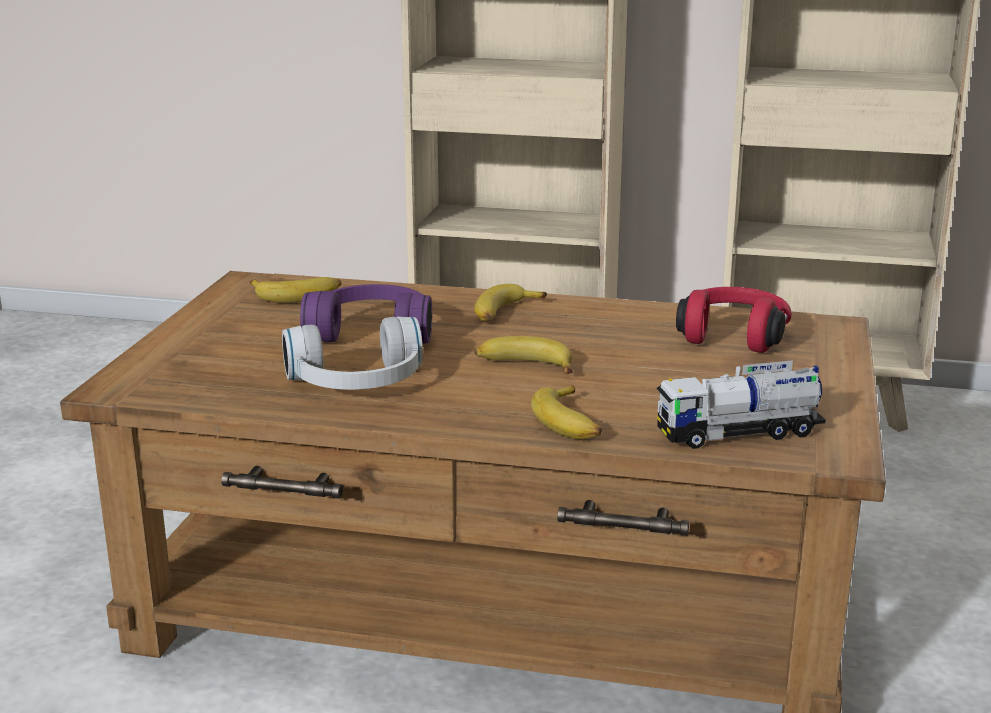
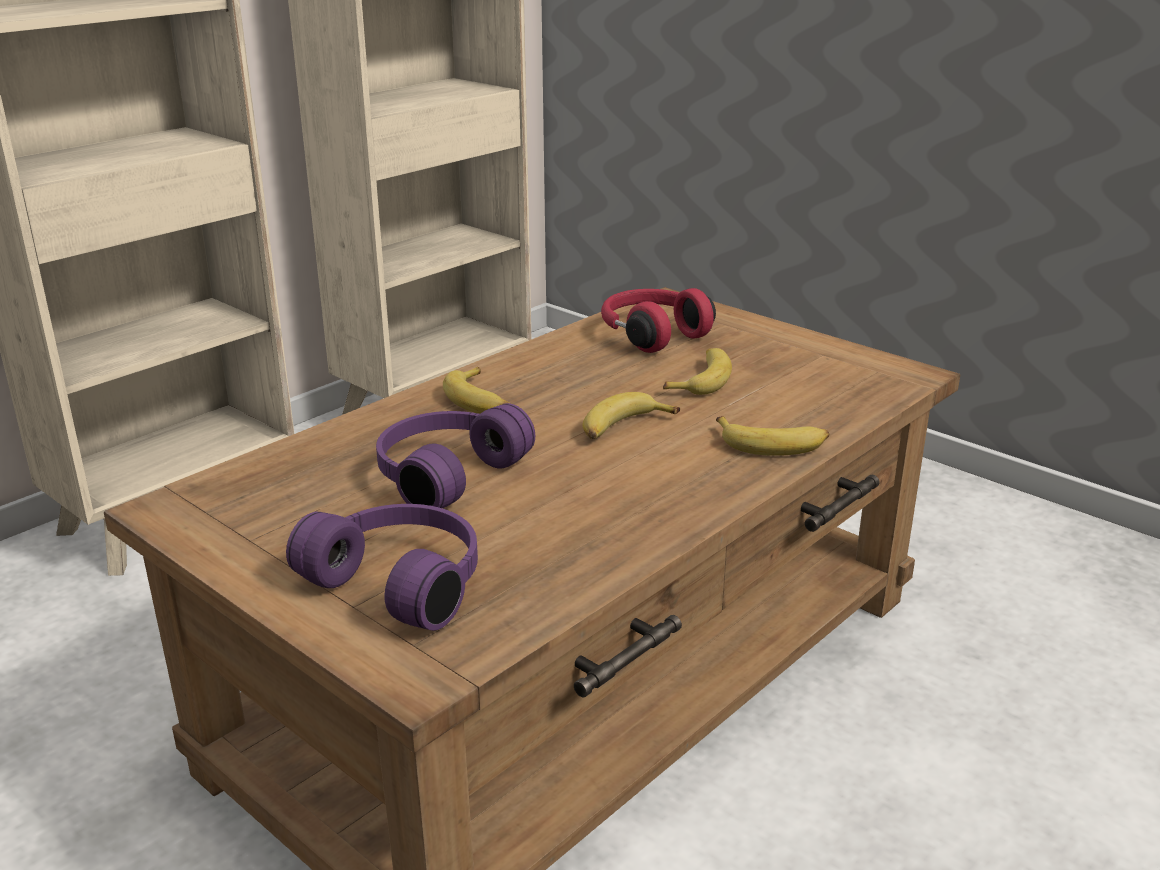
camera: 60 degrees left, 5 degrees up
banana [250,277,341,303] -> banana moved to [663,348,732,395]
white headphones [282,317,423,390] -> none
toy truck [656,360,826,449] -> none
none -> purple headphones [286,504,478,631]

